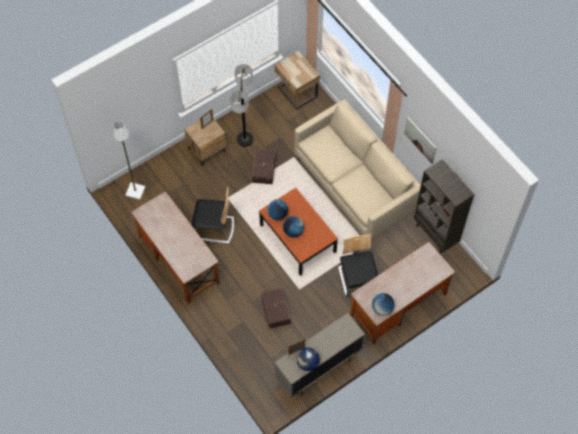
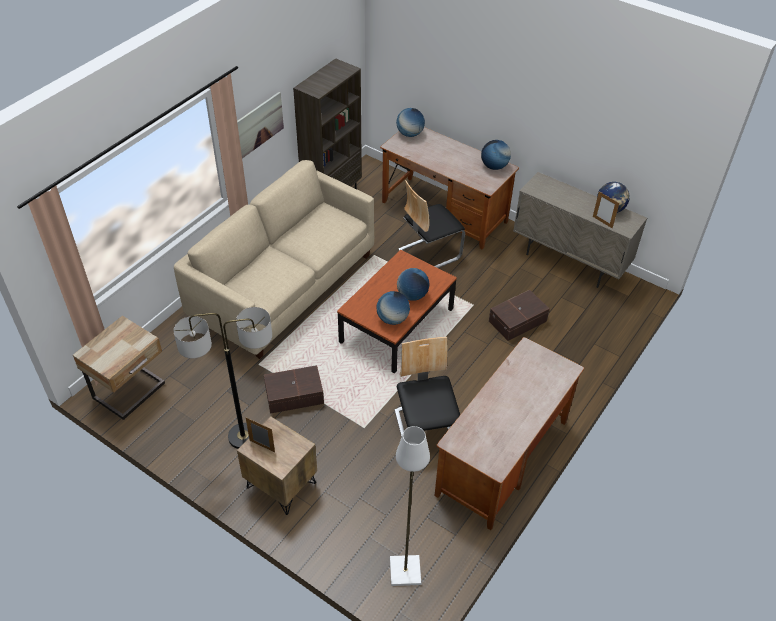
camera: 110 degrees left, 15 degrees down
none -> globe [396,108,425,137]

